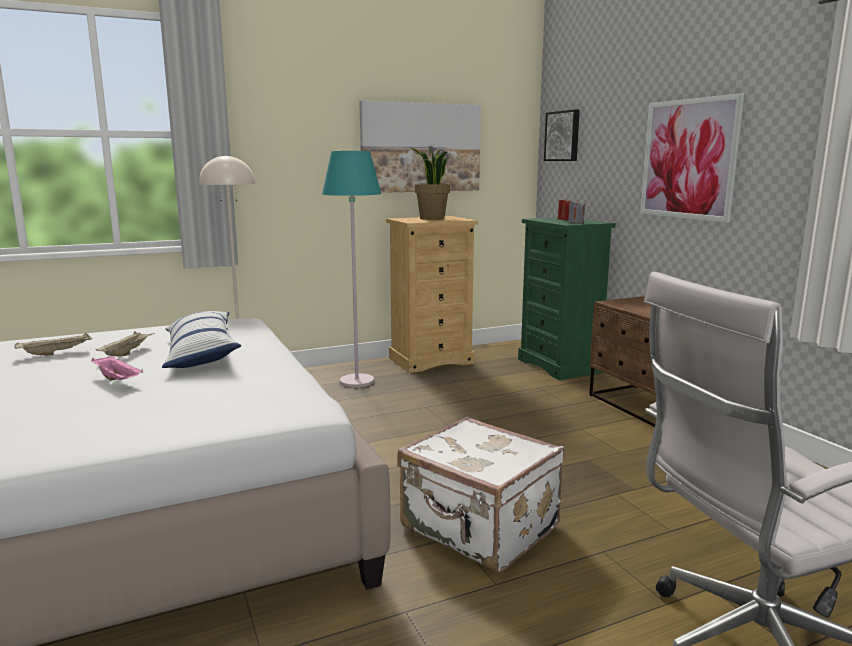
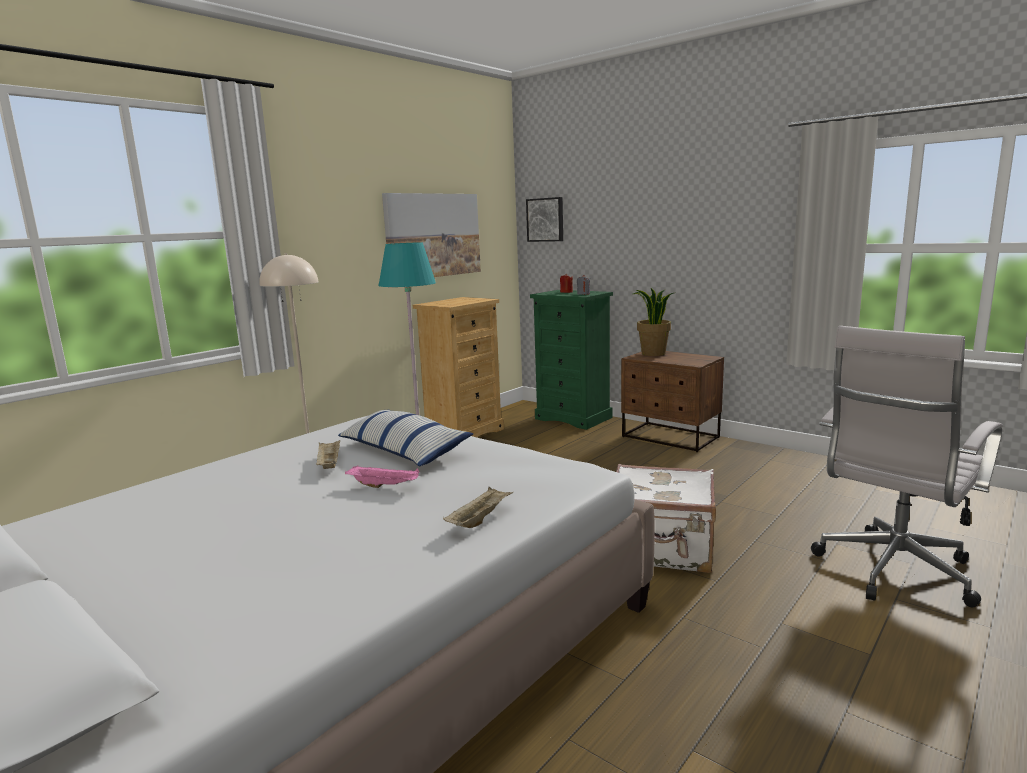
camera: 25 degrees left, 0 degrees up
beige tray [14,333,92,355] -> beige tray moved to [443,487,513,528]
potted plant [410,146,450,220] -> potted plant moved to [633,288,676,356]
picture [640,93,744,223] -> none

